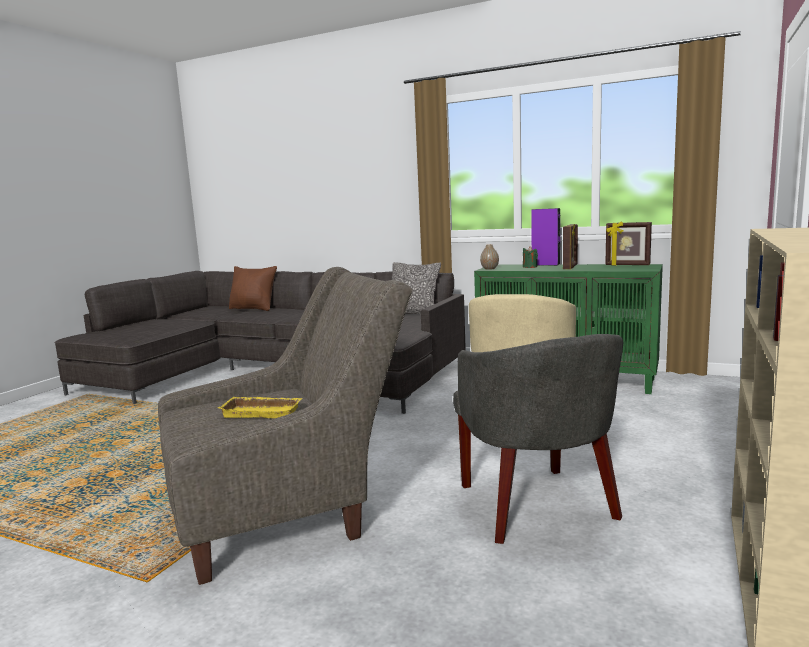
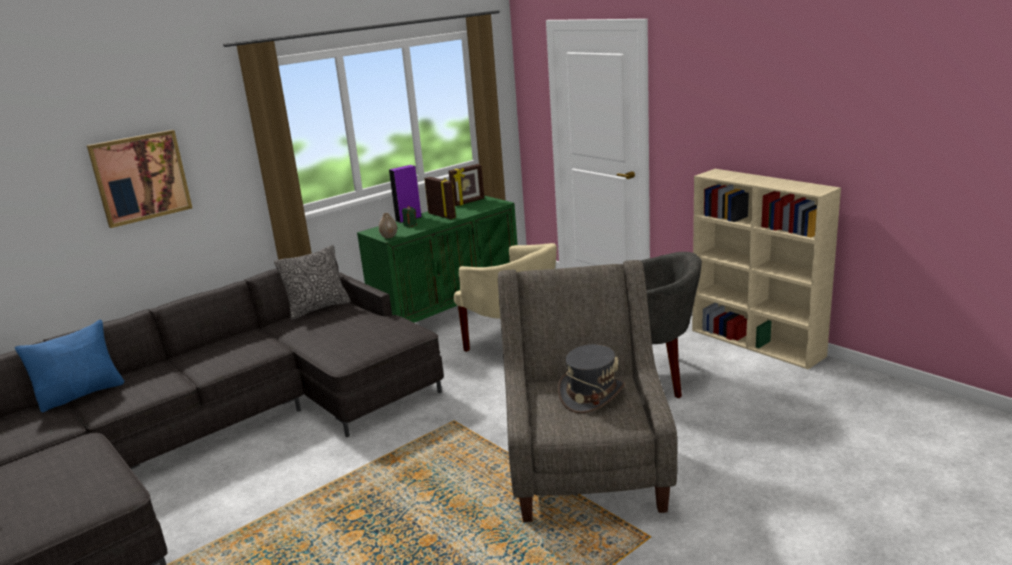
camera: 65 degrees left, 10 degrees up
yellow tray [218,397,303,418] -> grey hat [558,344,625,413]
brown pillow [229,266,277,311] -> blue pillow [15,320,124,412]
none -> picture [87,130,192,228]

